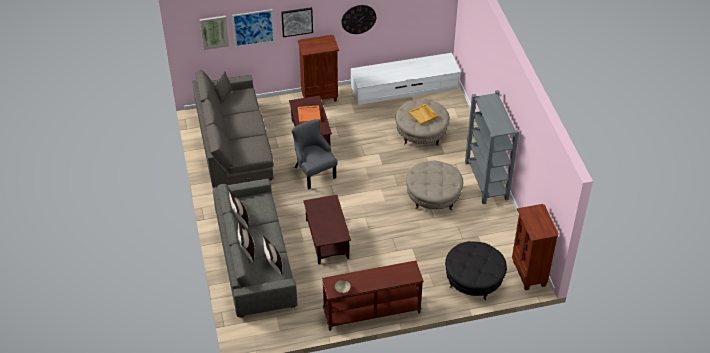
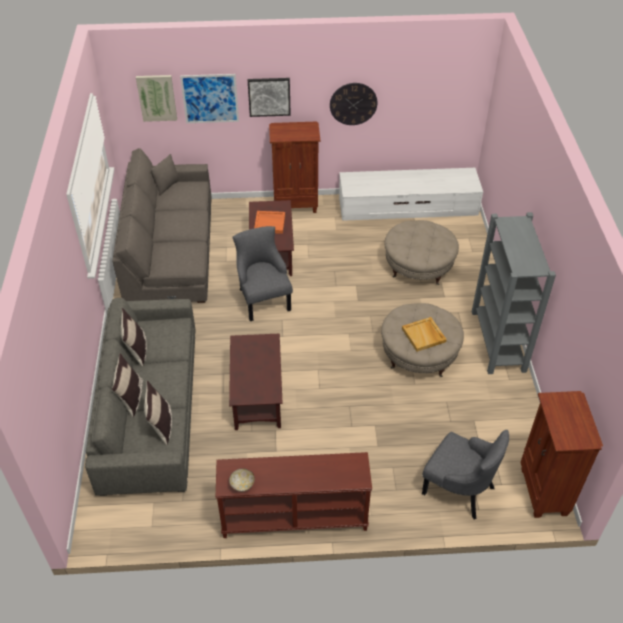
camera: 10 degrees right, 0 degrees up
beige tray [408,104,438,126] -> beige tray moved to [402,317,447,352]
black ottoman [445,241,507,300] -> grey armchair [422,430,509,520]

